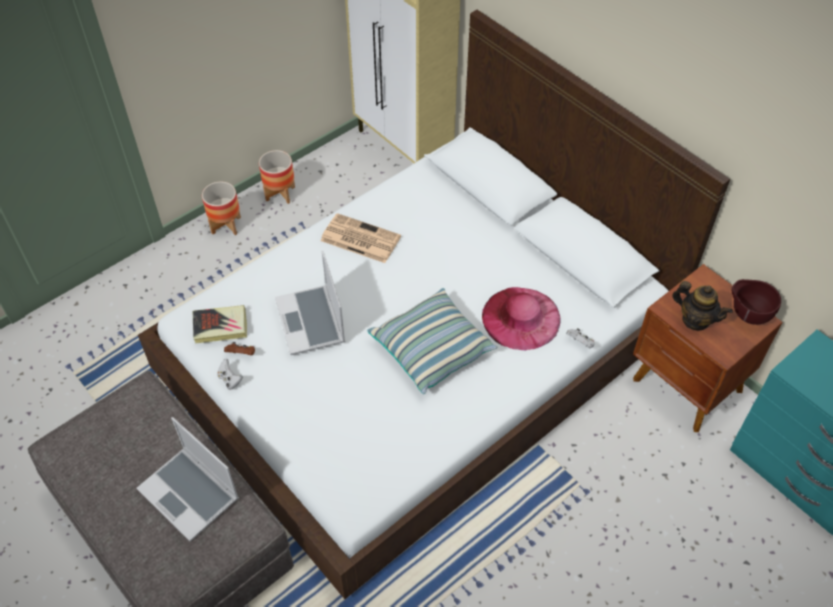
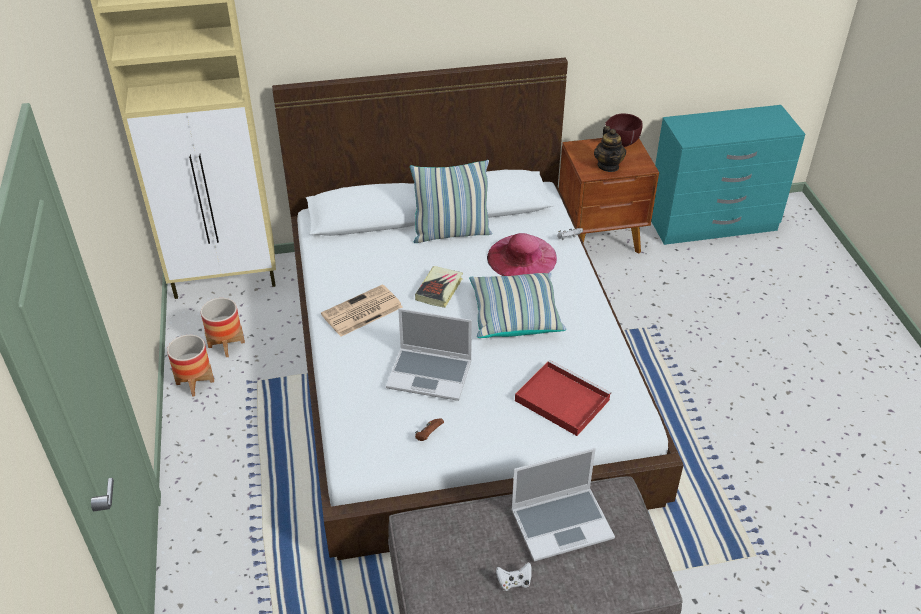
camera: 60 degrees left, 10 degrees down
book [193,305,247,344] -> book moved to [415,266,463,308]
planter [202,182,241,235] -> planter moved to [201,298,245,357]
white game controller [217,359,243,390] -> white game controller moved to [496,562,532,591]
teapot [672,281,733,330] -> teapot turned 105 degrees clockwise [594,126,626,172]
none -> pillow [410,160,492,243]
none -> red tray [515,360,611,436]

